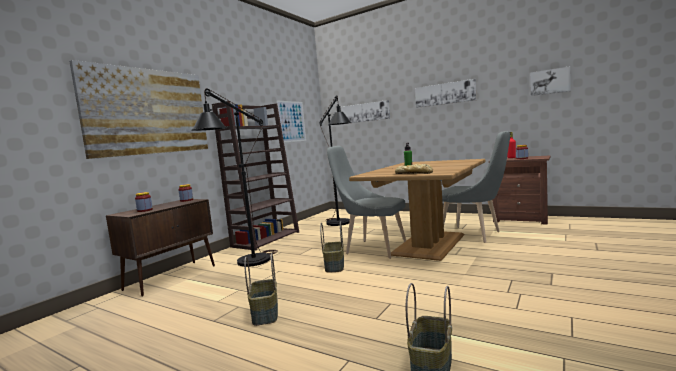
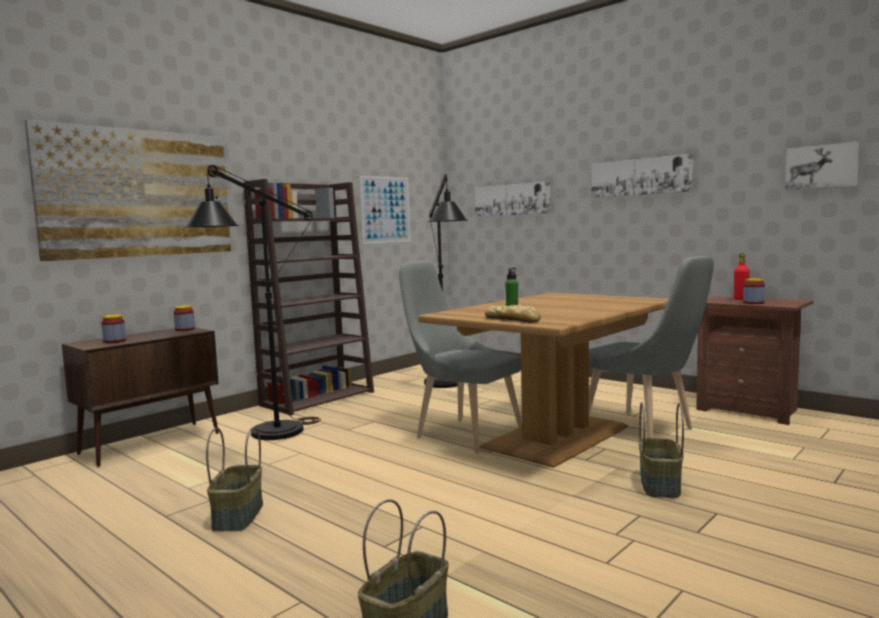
camera: 10 degrees right, 0 degrees up
basket [320,221,344,273] -> basket moved to [639,402,684,498]

